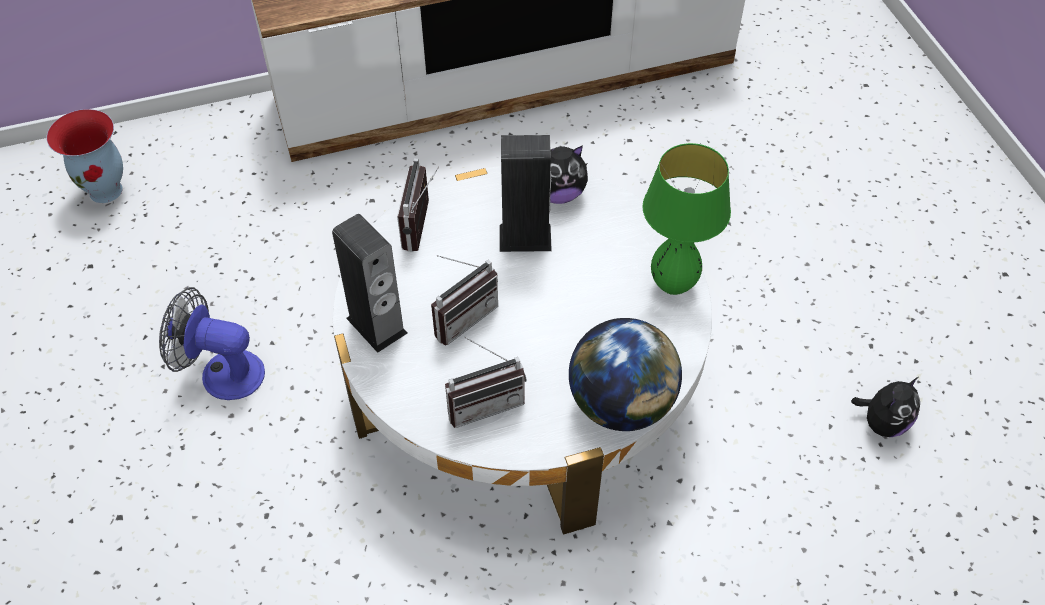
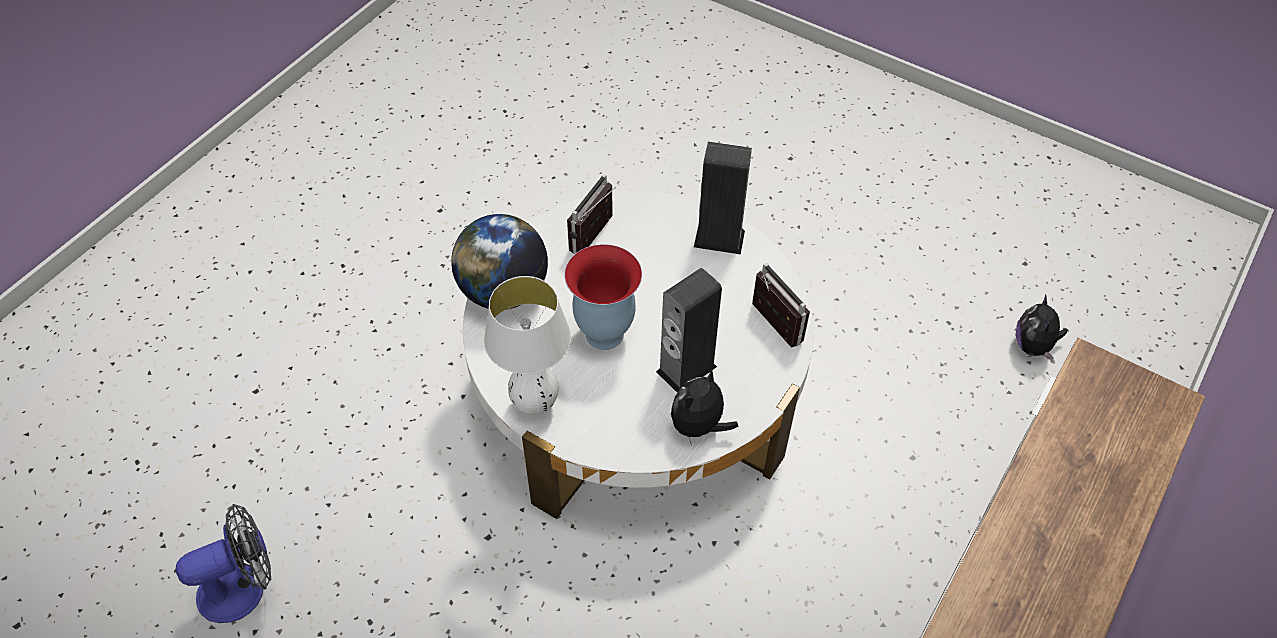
camera: 140 degrees right, 0 degrees up
vase [46,109,123,203] -> vase moved to [564,244,642,350]
fan [159,287,265,400] -> fan moved to [176,504,271,623]
radio [431,255,498,346] -> none
green table lamp [642,143,731,295] -> white table lamp [484,276,571,415]
plush toy [851,377,920,437] -> plush toy moved to [1015,294,1068,361]

